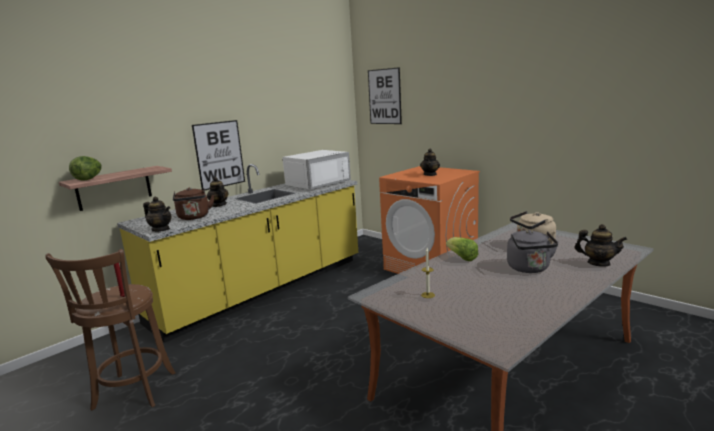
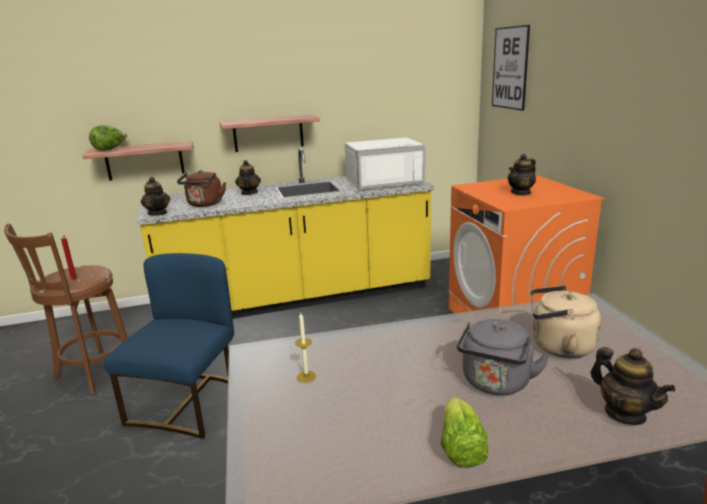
camera: 30 degrees right, 5 degrees up
picture [192,120,245,191] -> shelf [220,114,320,152]
lettuce [446,237,478,261] -> lettuce moved to [441,397,488,467]
none -> blue chair [104,253,234,439]

